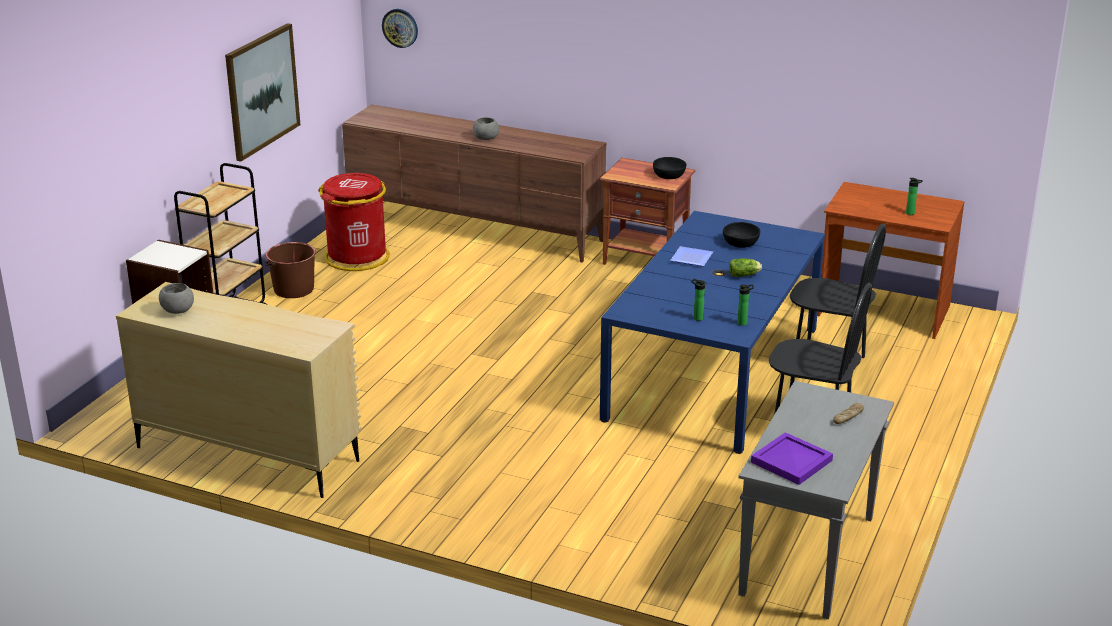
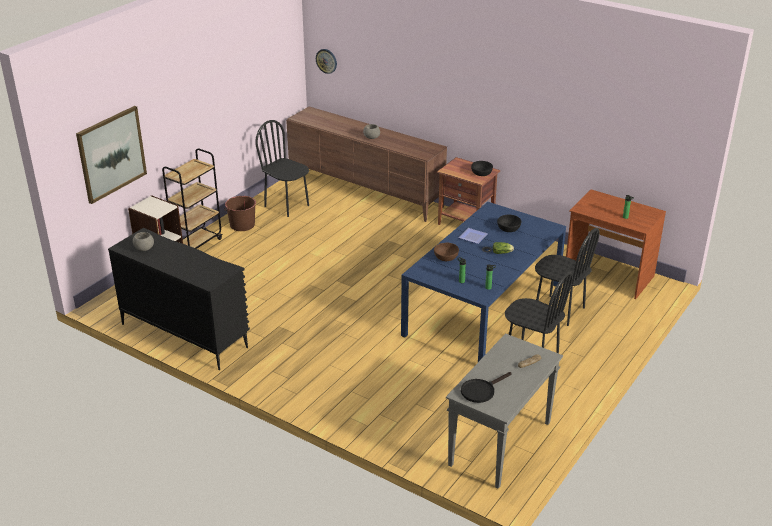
camera: 10 degrees right, 5 degrees up
beige dresser [116,282,362,498] -> black dresser [108,228,250,370]
picture [225,23,300,162] -> picture moved to [76,106,147,204]
red trash can [318,173,390,271] -> black chair [255,120,309,217]
purple tray [751,432,833,485] -> black frying pan [461,372,512,403]
none -> brown bowl [434,243,459,261]

